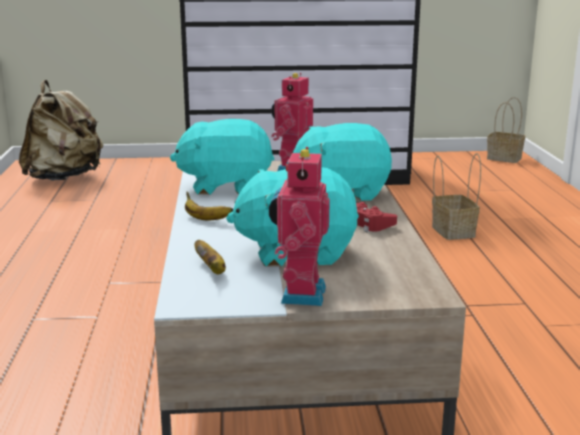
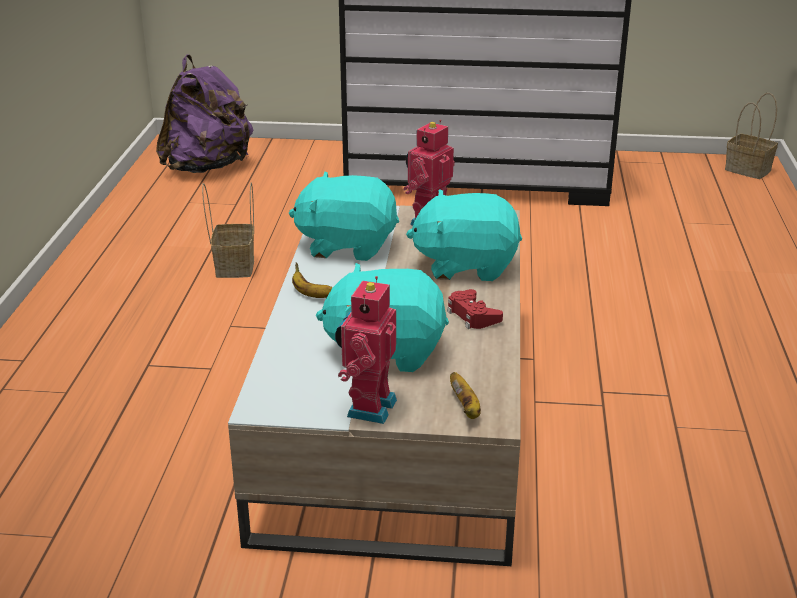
camera: 10 degrees right, 10 degrees up
beige backpack [19,80,103,181] -> purple backpack [156,55,253,173]
banana [194,240,226,275] -> banana moved to [450,372,481,419]
basket [432,153,481,240] -> basket moved to [202,182,254,278]

